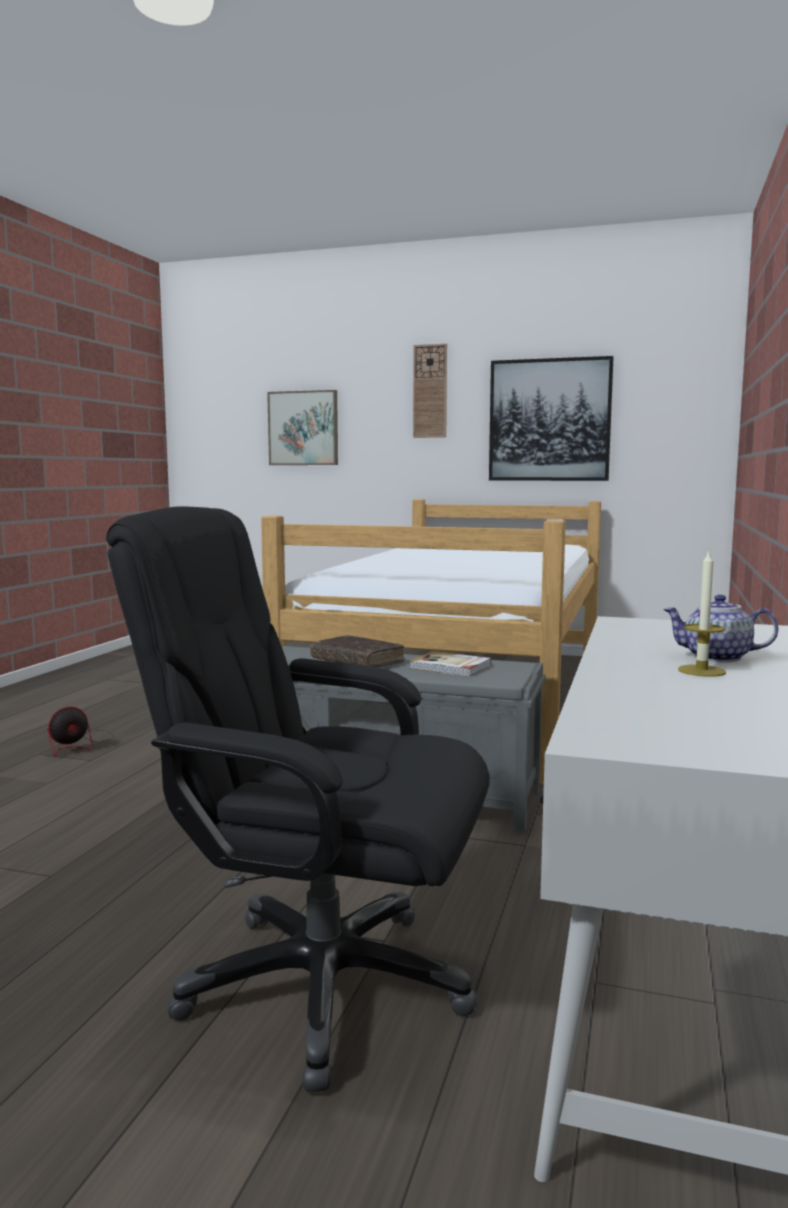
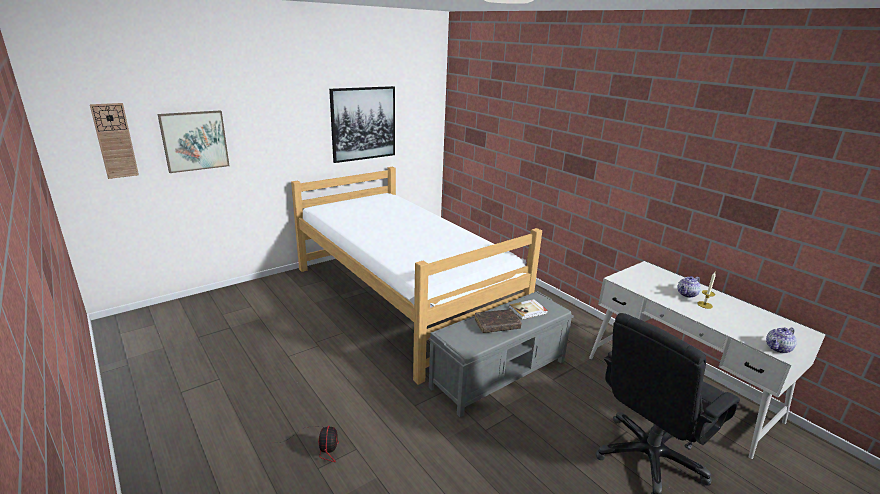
camera: 55 degrees left, 15 degrees up
wall clock [413,344,447,438] -> wall clock moved to [90,103,139,179]
none -> teapot [766,327,797,353]

